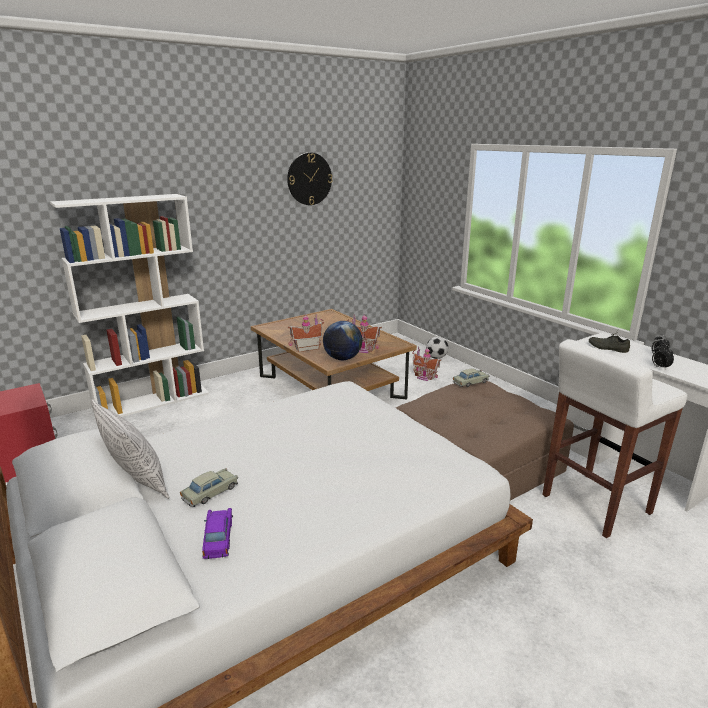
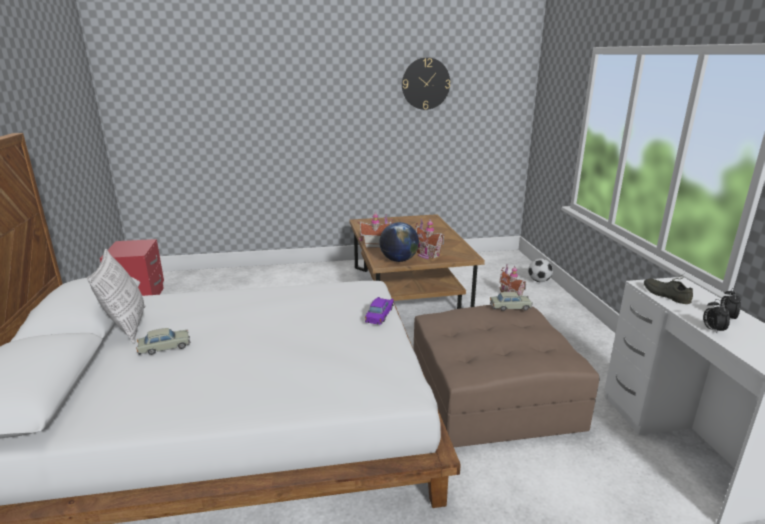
camera: 25 degrees right, 0 degrees up
white bookcase [50,194,209,417] -> none
purple toy car [202,508,233,559] -> purple toy car moved to [365,297,394,324]
white stool [542,339,688,538] -> none

